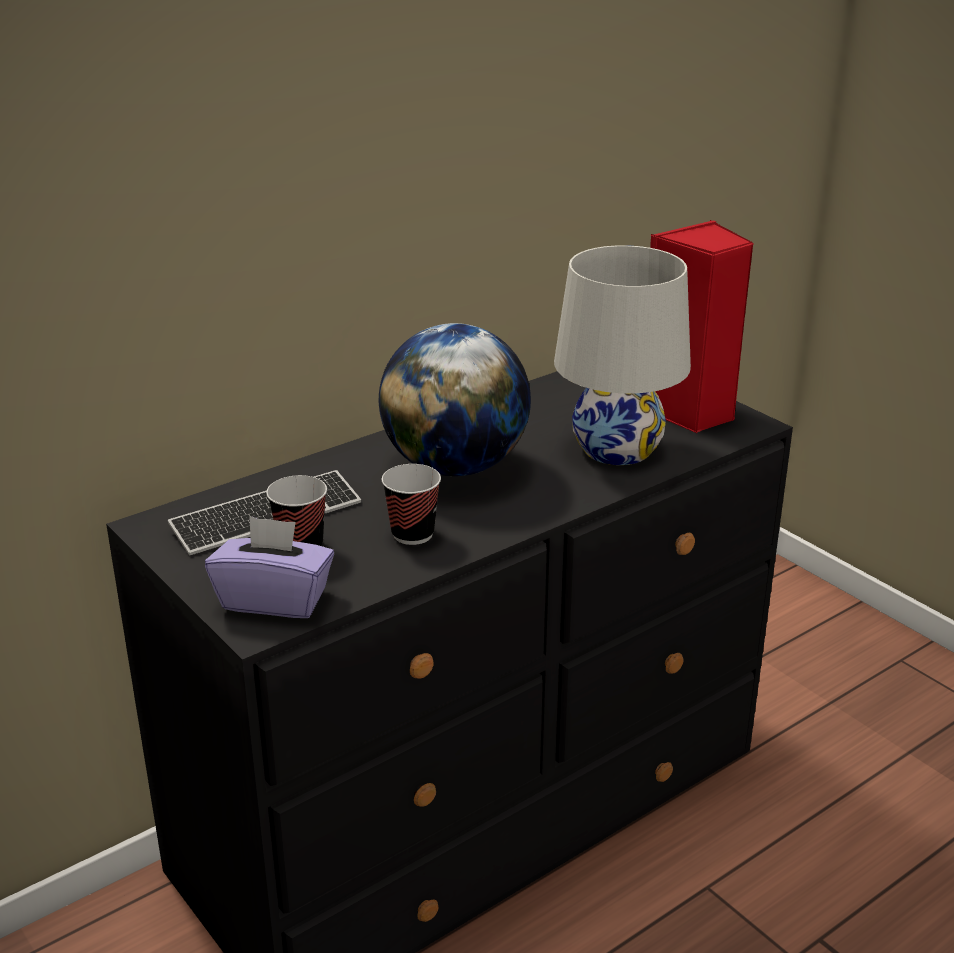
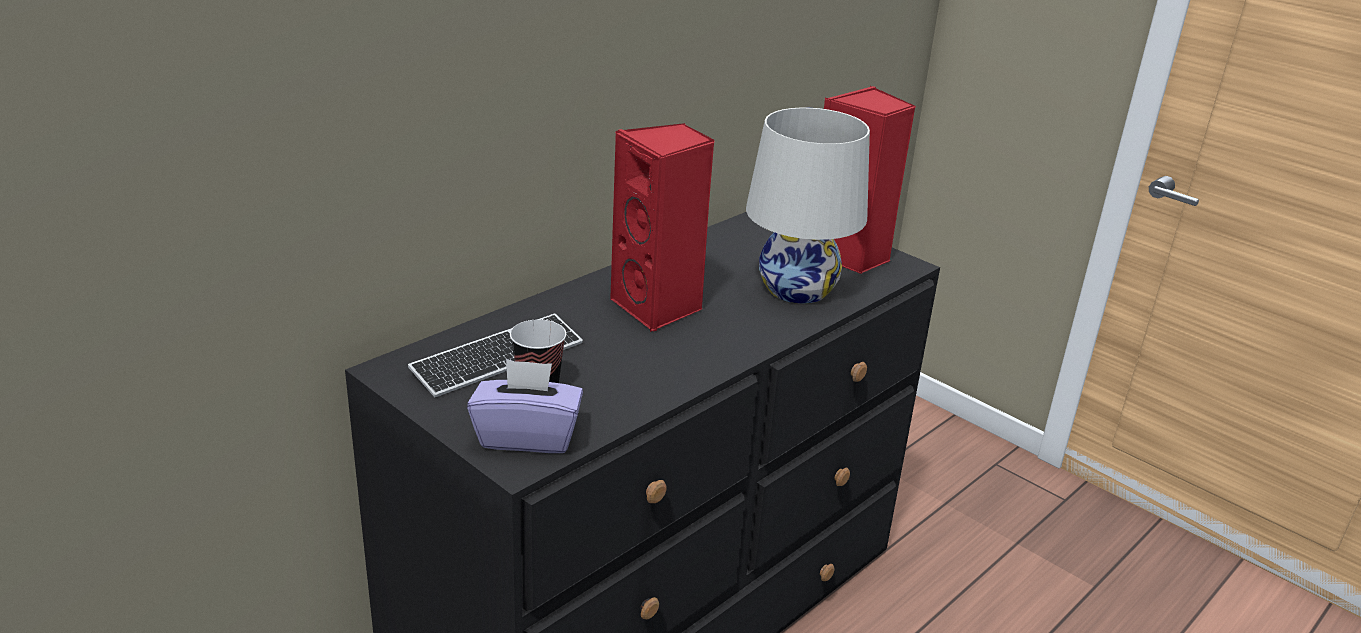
camera: 10 degrees left, 0 degrees up
globe [379,323,531,476] -> red speaker [610,123,714,332]
cup [382,464,441,545] -> none

